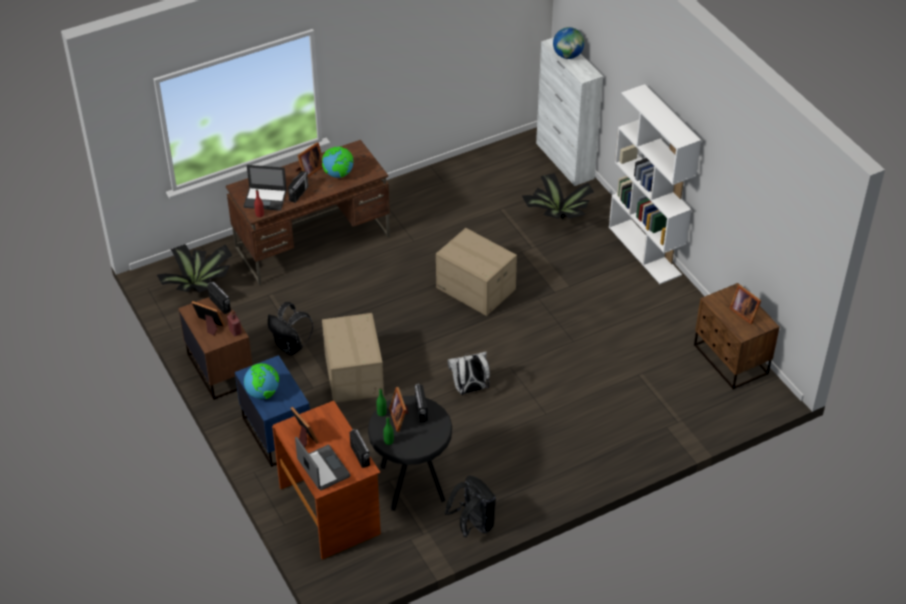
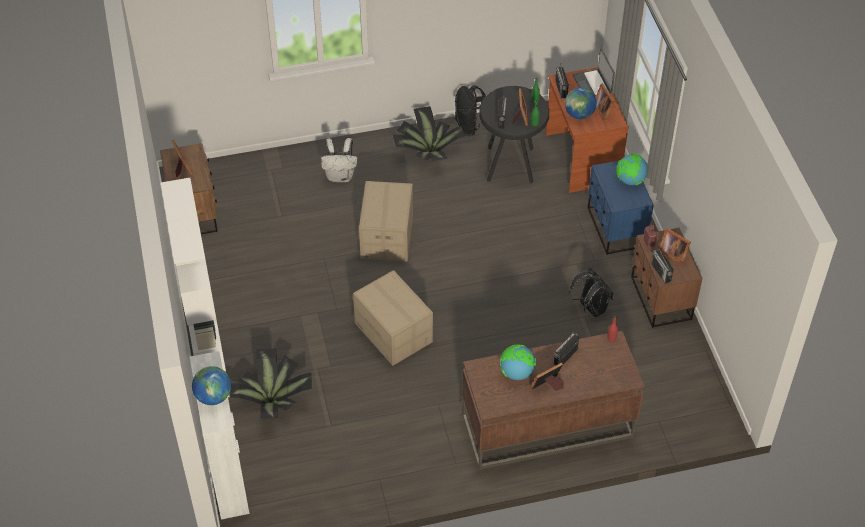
camera: 165 degrees left, 5 degrees up
potted plant [157,244,233,293] -> potted plant moved to [393,106,465,161]
laptop [243,165,287,211] -> none
cardboard box [322,313,384,403] -> cardboard box moved to [359,181,413,262]
white backpack [448,352,490,395] -> white backpack moved to [321,138,357,182]
none -> globe [565,87,597,119]

